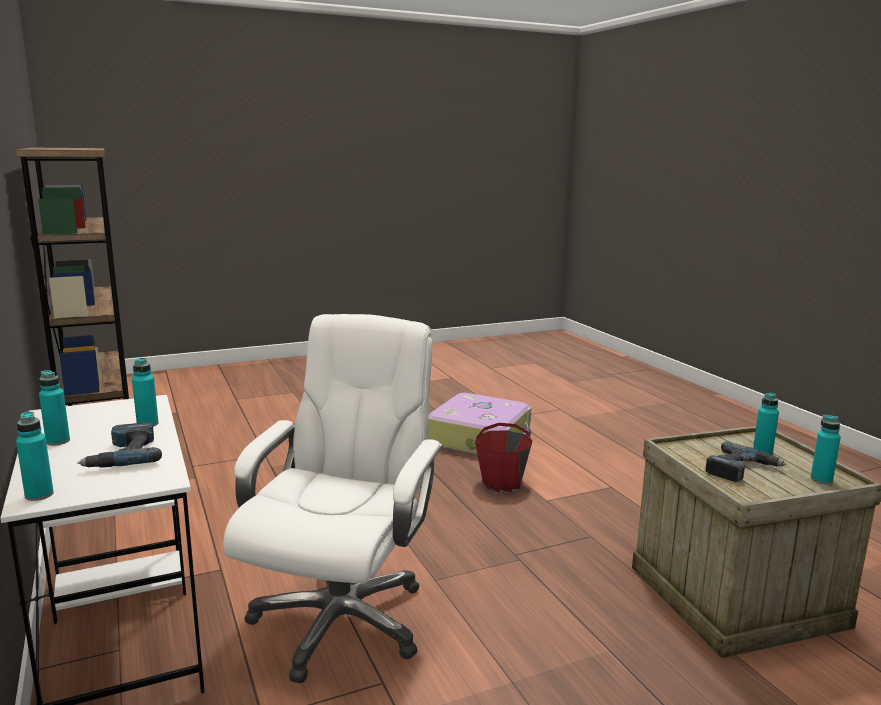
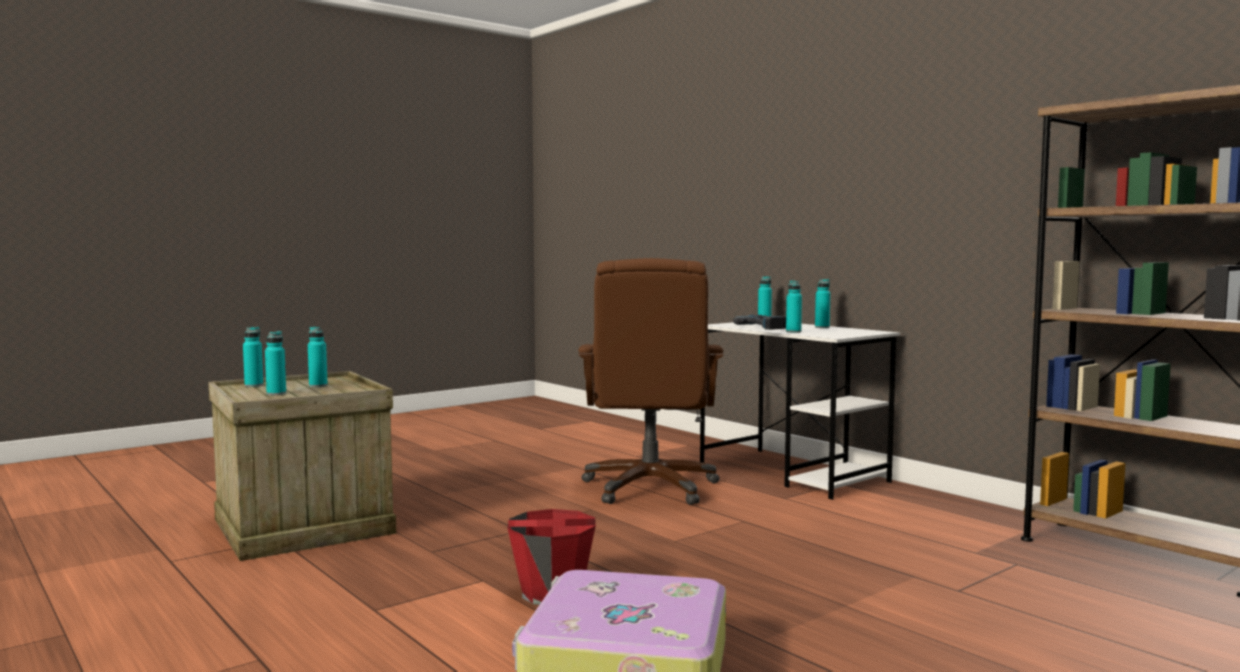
camera: 165 degrees right, 10 degrees down
white office chair [223,314,443,683] -> brown office chair [578,258,723,505]
power drill [705,442,786,482] -> turquoise bottle [308,327,328,387]

